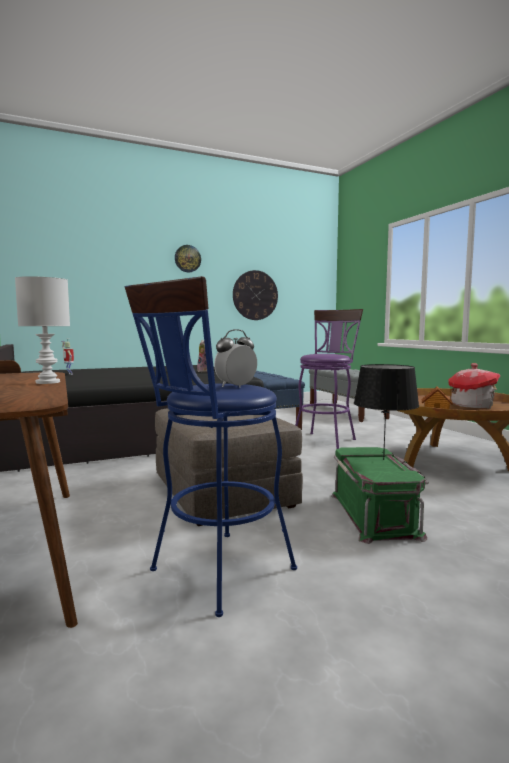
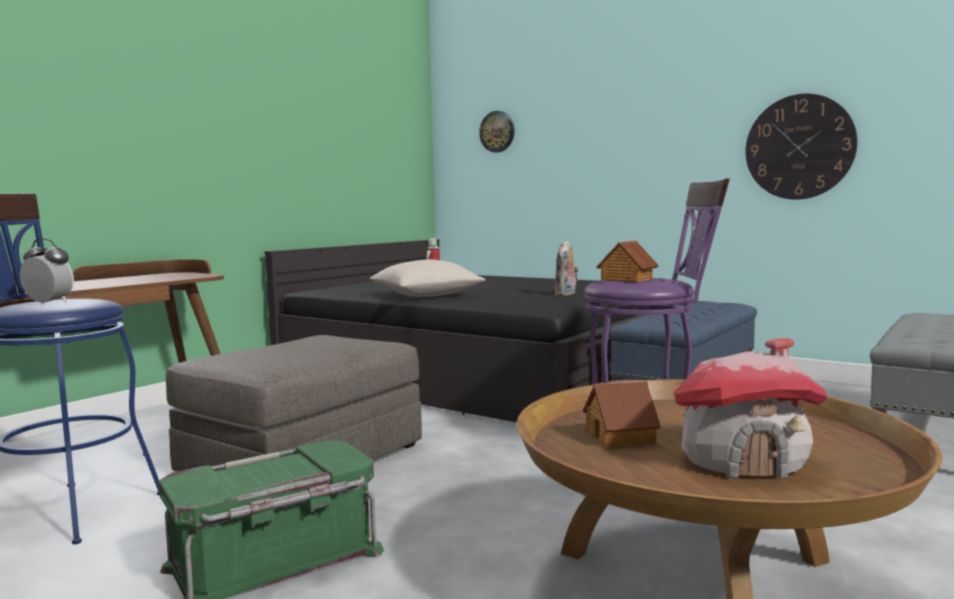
camera: 60 degrees right, 0 degrees up
white table lamp [15,276,70,384] -> none
wall clock [175,245,201,272] -> wall clock moved to [479,111,515,153]
black table lamp [354,364,419,460] -> none
none -> beige pillow [369,260,485,297]
none -> toy house [596,241,659,282]

